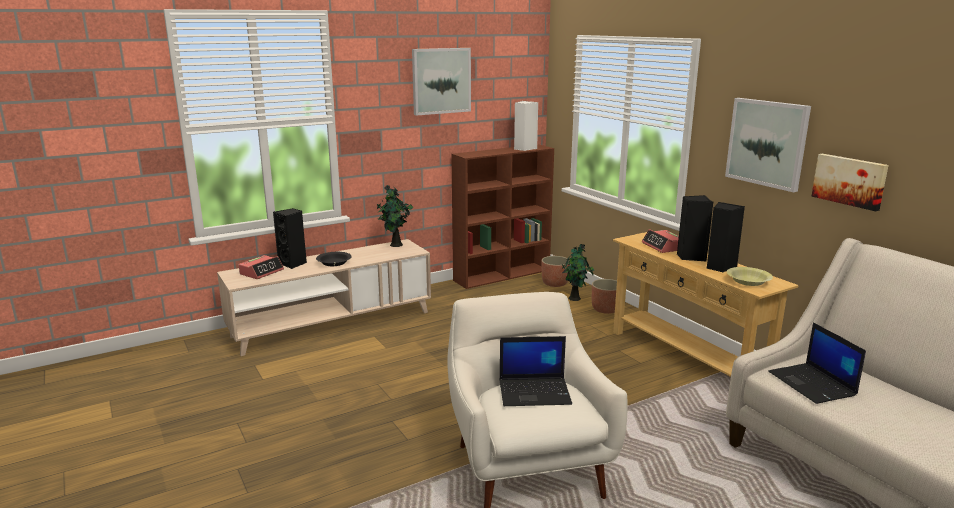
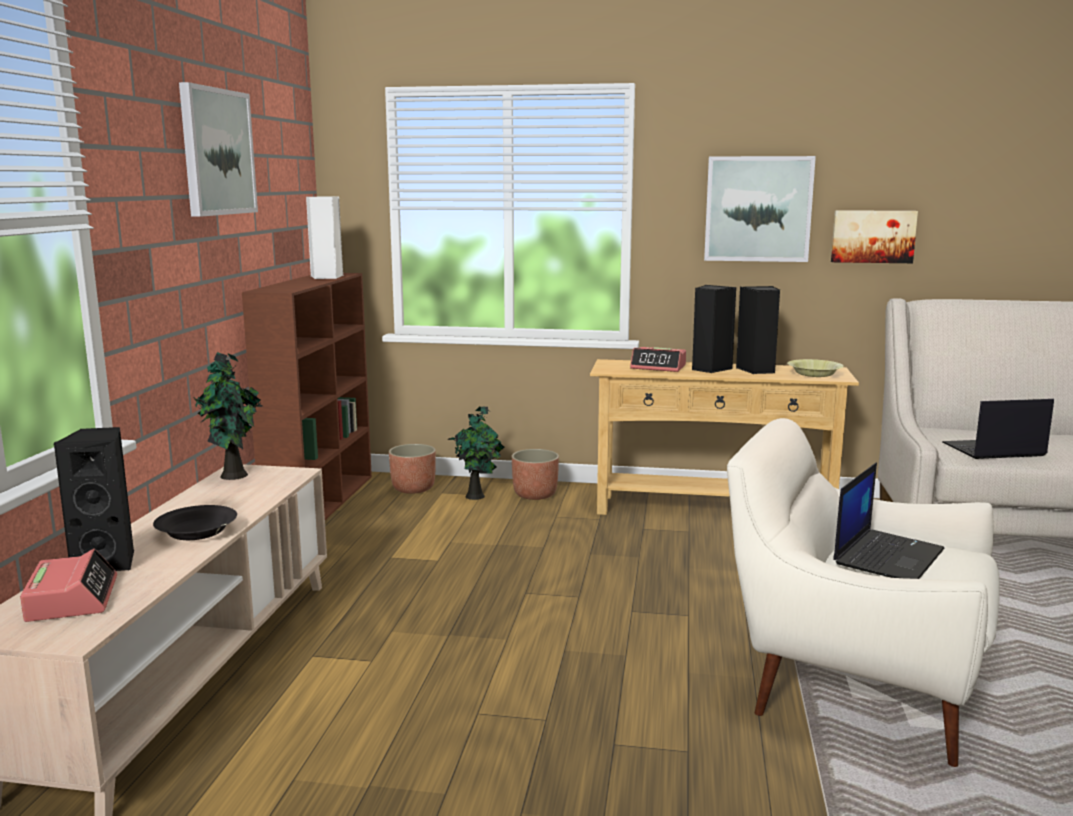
camera: 50 degrees left, 5 degrees down
laptop [768,322,866,404] -> laptop turned 150 degrees clockwise [942,399,1054,459]

